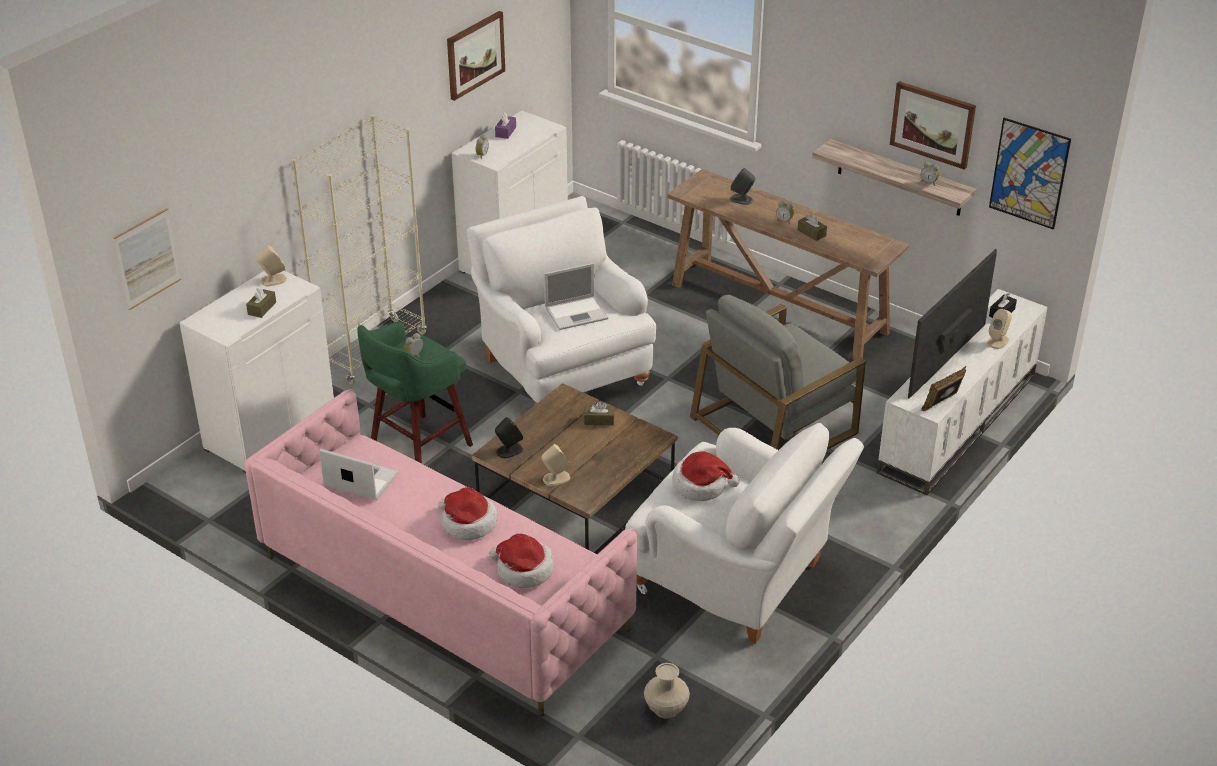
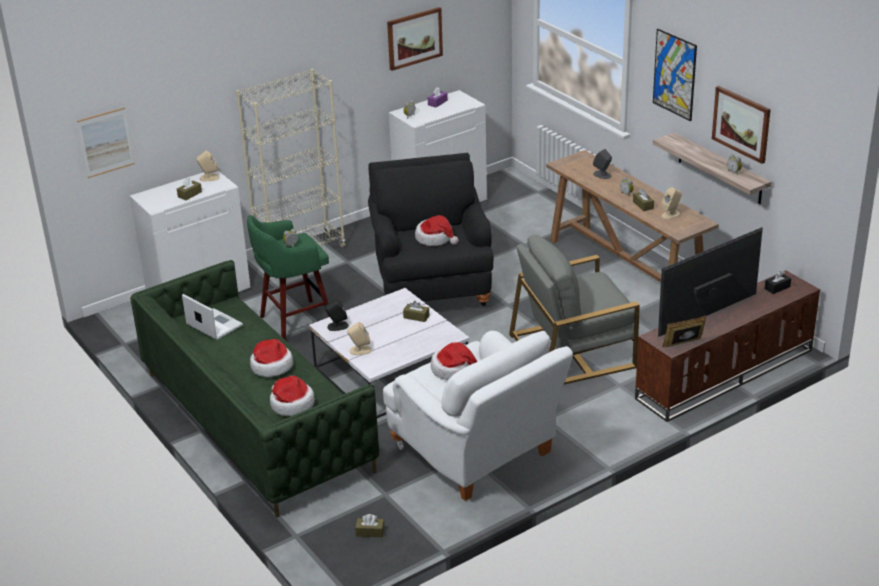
camera: 20 degrees right, 5 degrees down
pink sofa [245,389,637,717] -> green sofa [130,260,379,517]
white armchair [467,196,656,405] -> black armchair [368,153,494,306]
brown coffee table [472,383,678,554] -> white coffee table [309,288,470,418]
laptop [544,263,608,330] -> hat [415,215,459,246]
beige vase [644,663,690,719] -> brown tissue box [355,514,384,537]
white tv stand [877,289,1048,495] -> brown tv stand [635,270,820,422]
beige speaker [987,309,1012,349] -> beige speaker moved to [661,187,682,220]
picture [989,118,1071,230] -> picture moved to [653,29,697,121]

